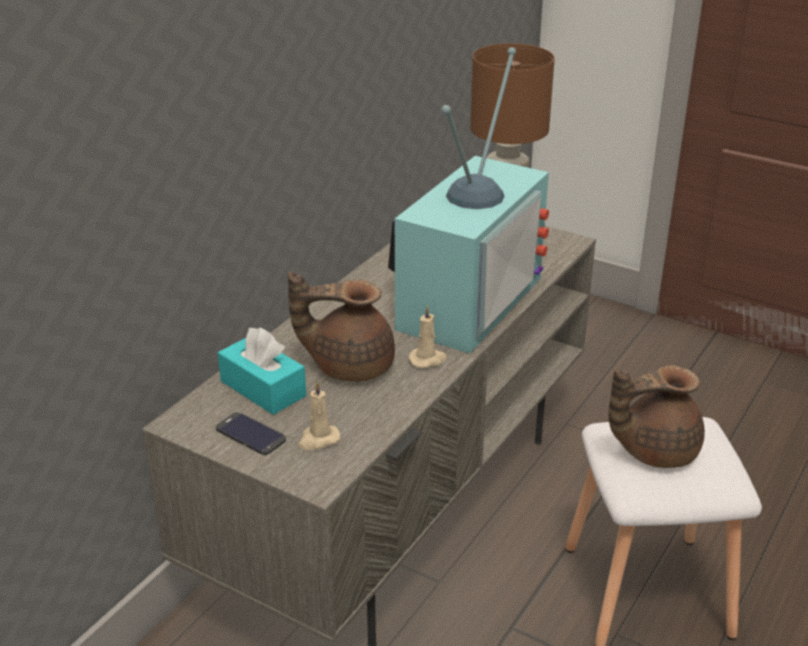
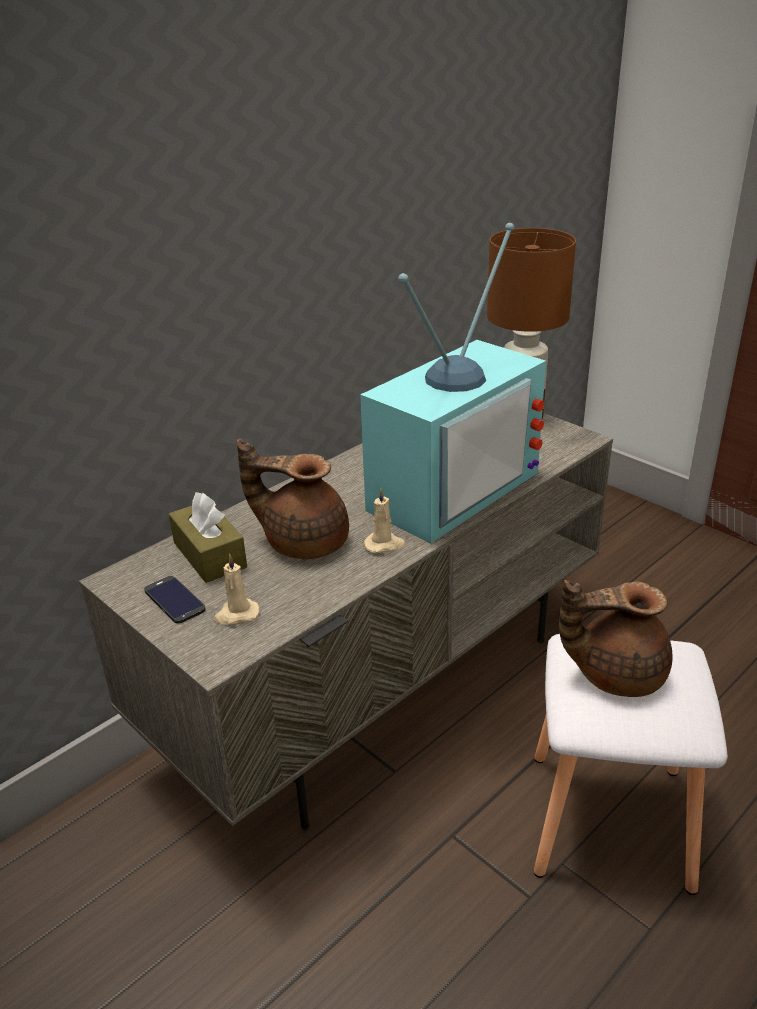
camera: 15 degrees right, 0 degrees up
turquoise tissue box [218,327,306,415] -> brown tissue box [169,492,247,583]

